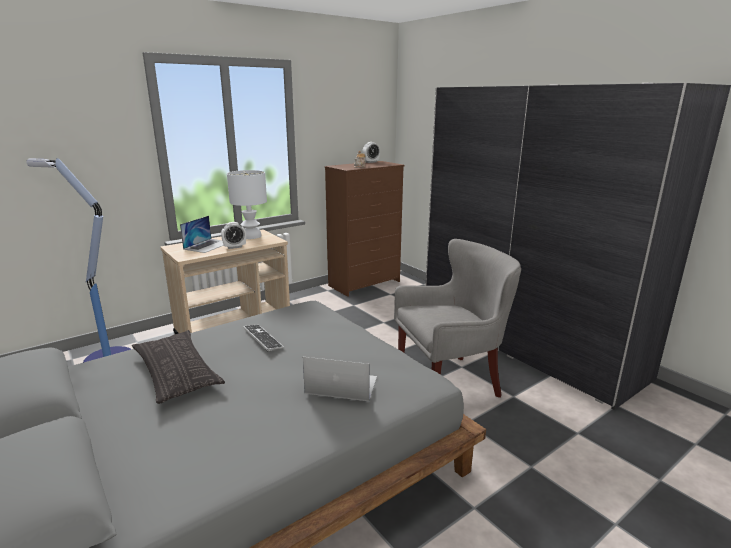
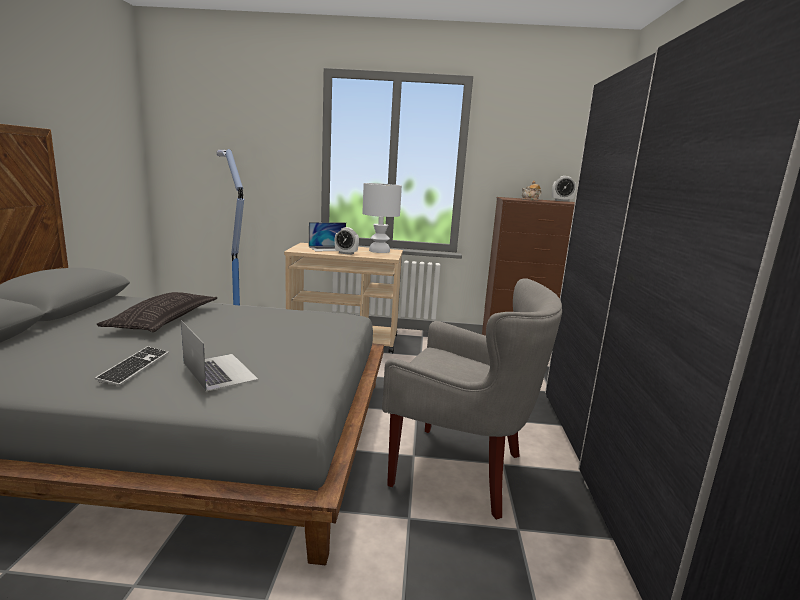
camera: 40 degrees right, 5 degrees down
keyboard [243,324,284,352] -> keyboard moved to [95,346,169,386]

